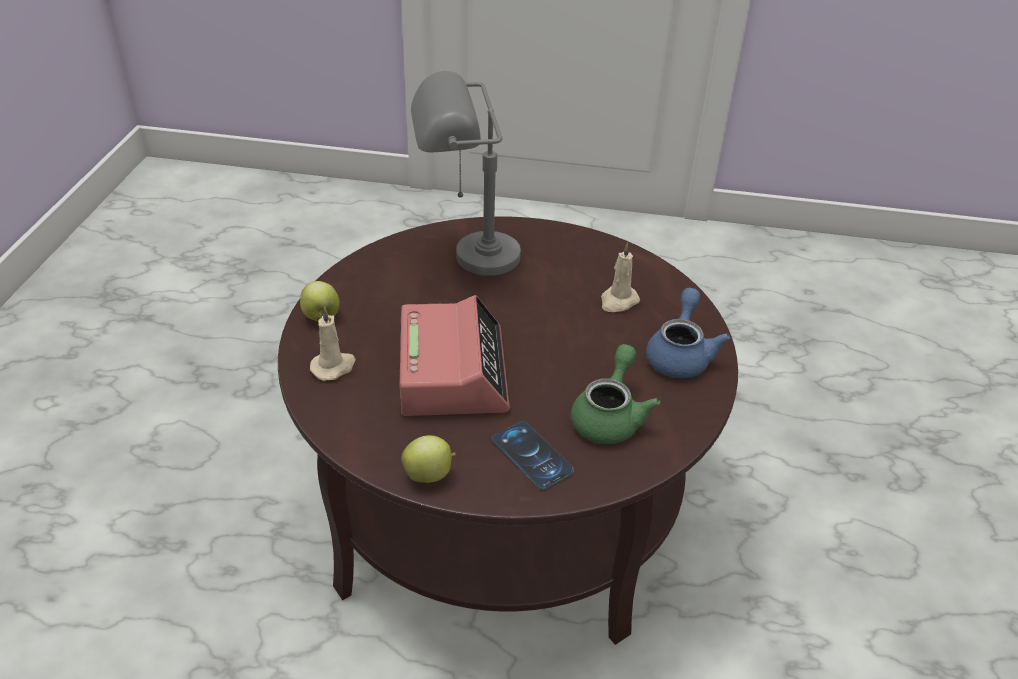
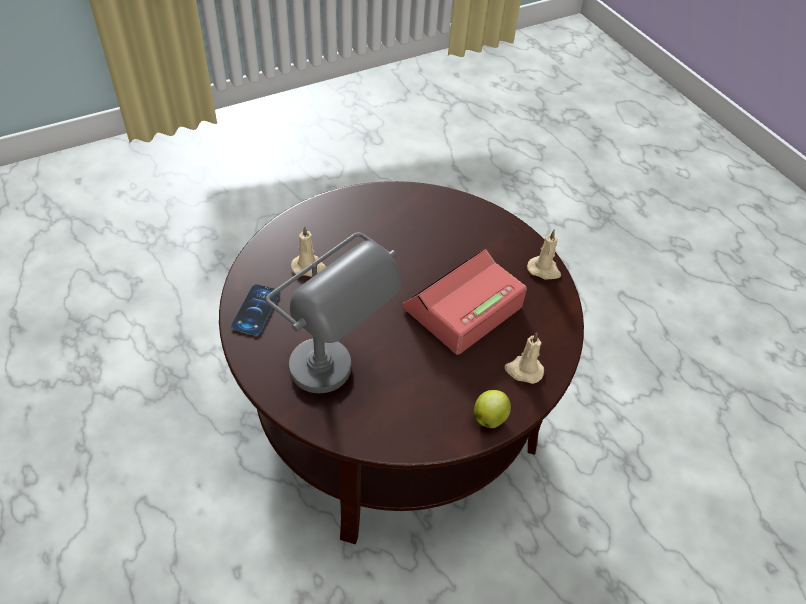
camera: 130 degrees left, 10 degrees up
apple [401,435,456,483] -> beige candle [527,229,561,280]
phone [492,421,574,490] -> phone moved to [231,284,280,336]
green teapot [571,344,660,444] -> none
blue teapot [646,288,730,378] -> none

